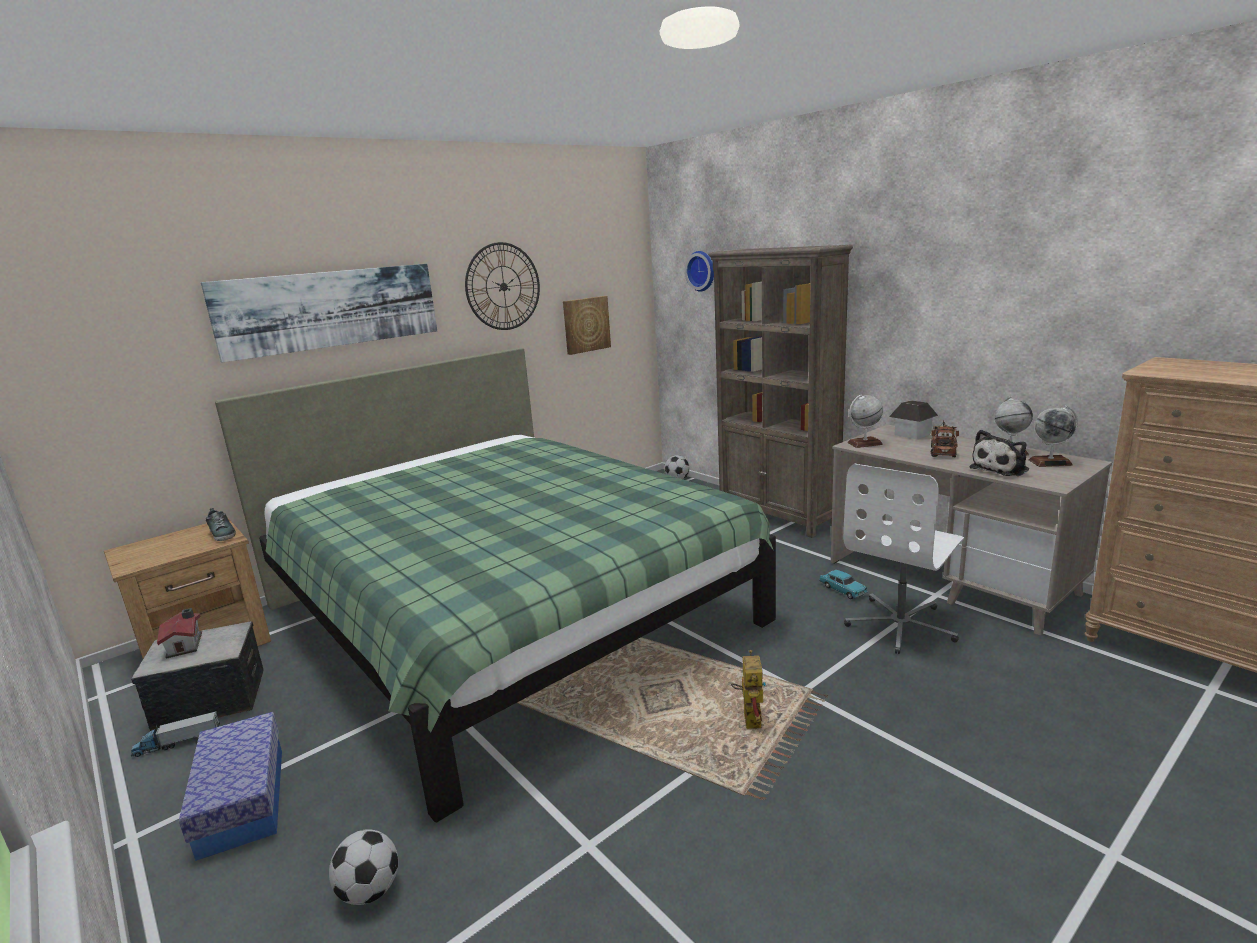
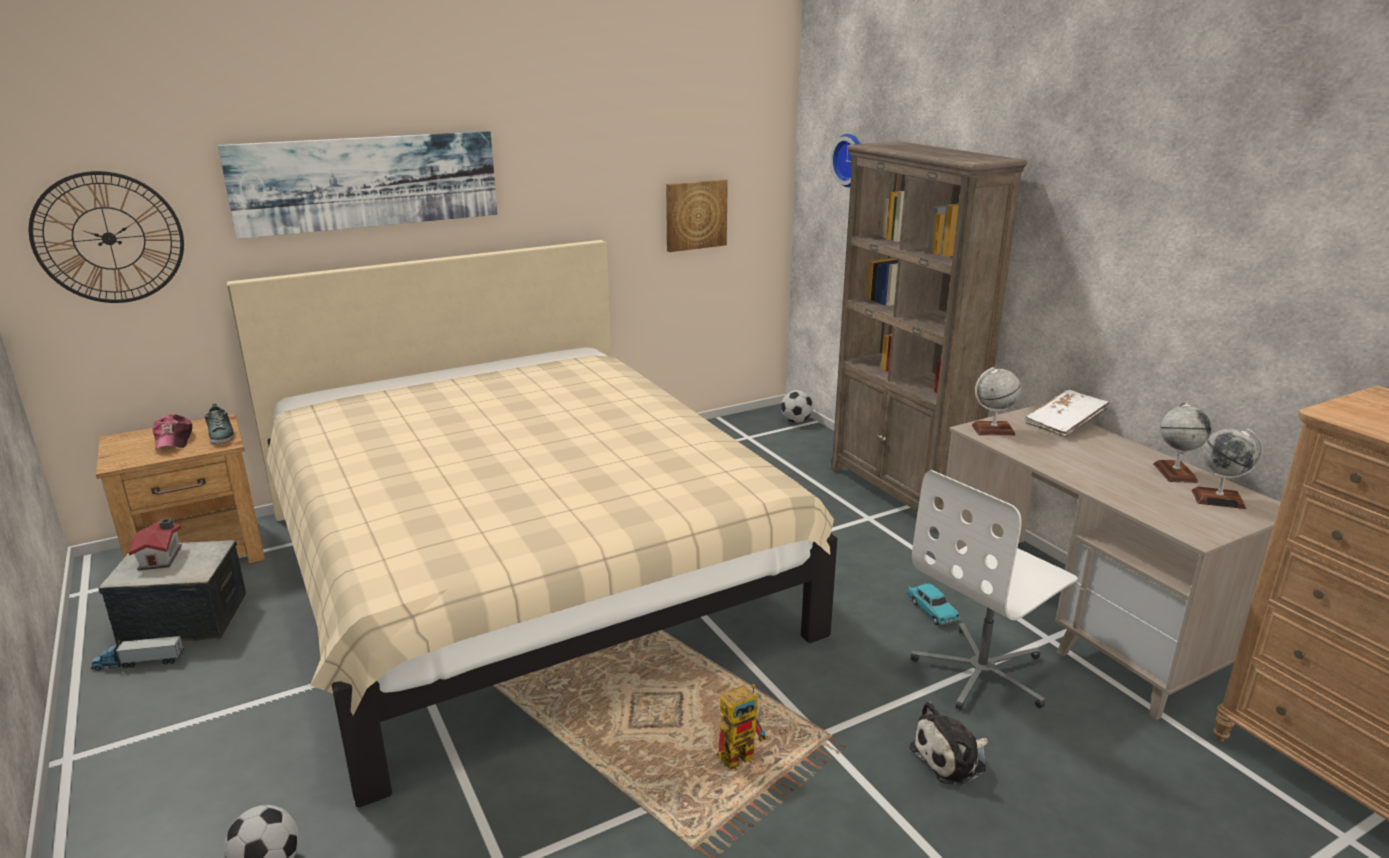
camera: 10 degrees right, 5 degrees up
storage box [179,712,282,861] -> none
green bed [215,348,776,822] -> beige bed [227,240,837,808]
wall clock [465,242,540,330] -> wall clock moved to [29,171,184,303]
toy robot [731,650,766,729] -> toy robot turned 45 degrees clockwise [717,684,767,770]
toy house [889,401,938,440] -> white book [1025,390,1109,438]
toy truck [930,420,959,457] -> none
plush toy [970,430,1029,476] -> plush toy moved to [909,702,988,786]
none -> cap [153,414,192,450]

